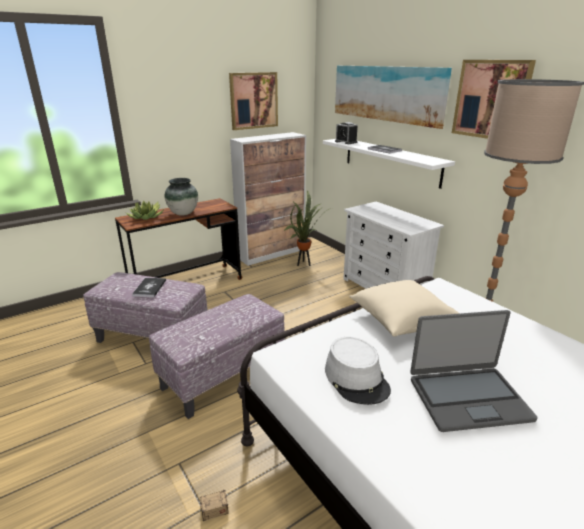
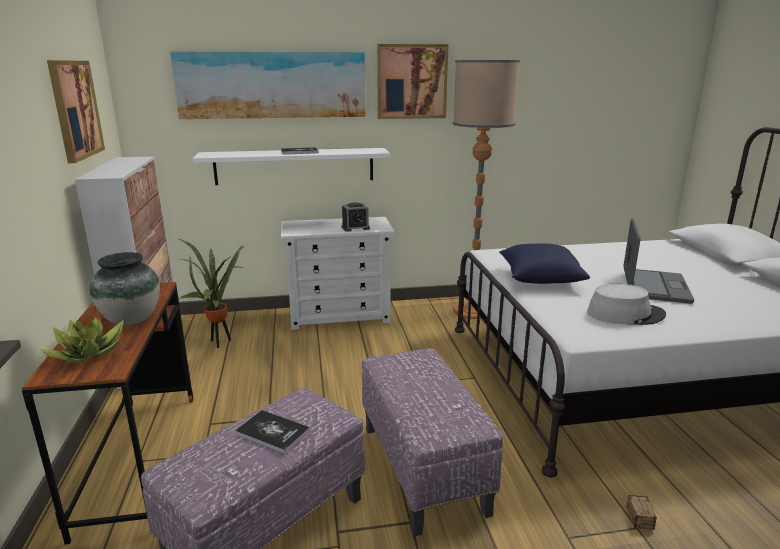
camera: 65 degrees left, 5 degrees down
alarm clock [335,122,358,144] -> alarm clock moved to [342,202,370,232]
beige pillow [349,280,459,337] -> blue pillow [499,243,590,284]

